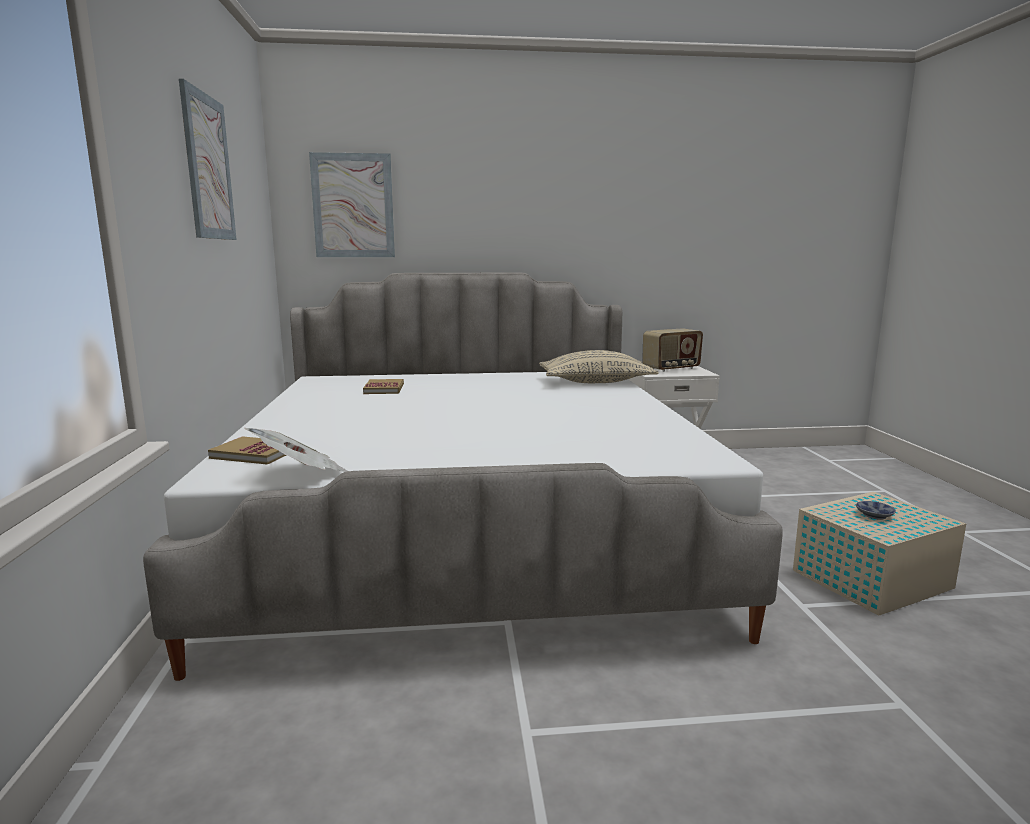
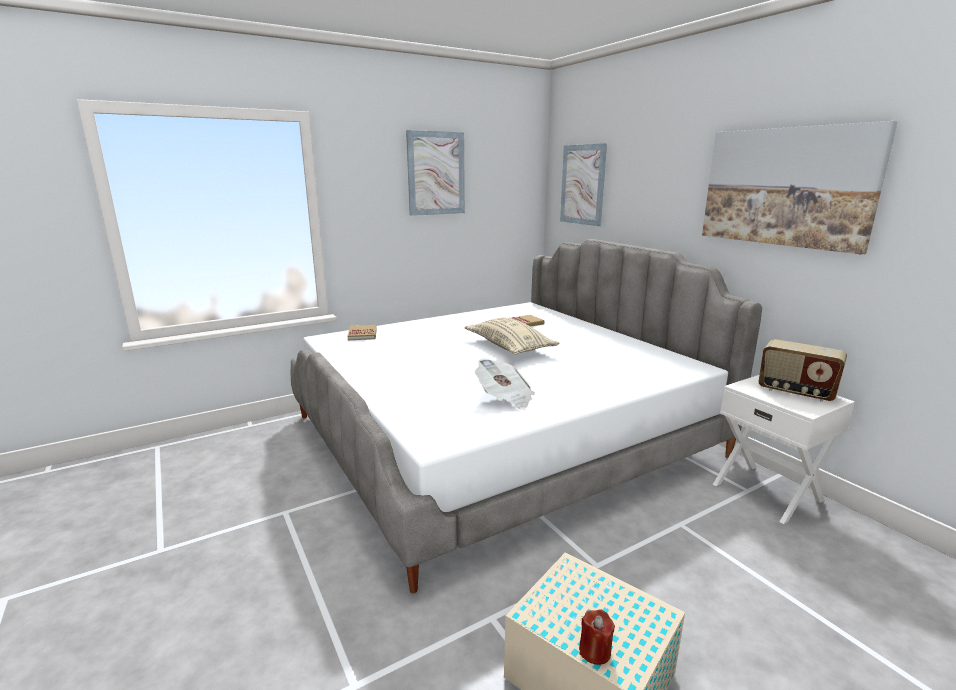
camera: 65 degrees right, 5 degrees up
newspaper [244,428,348,472] -> newspaper moved to [475,358,535,410]
beige pillow [539,350,659,383] -> beige pillow moved to [465,317,559,355]
bowl [856,501,896,519] -> none
none -> red candle [579,609,615,665]
none -> picture [702,121,898,255]

